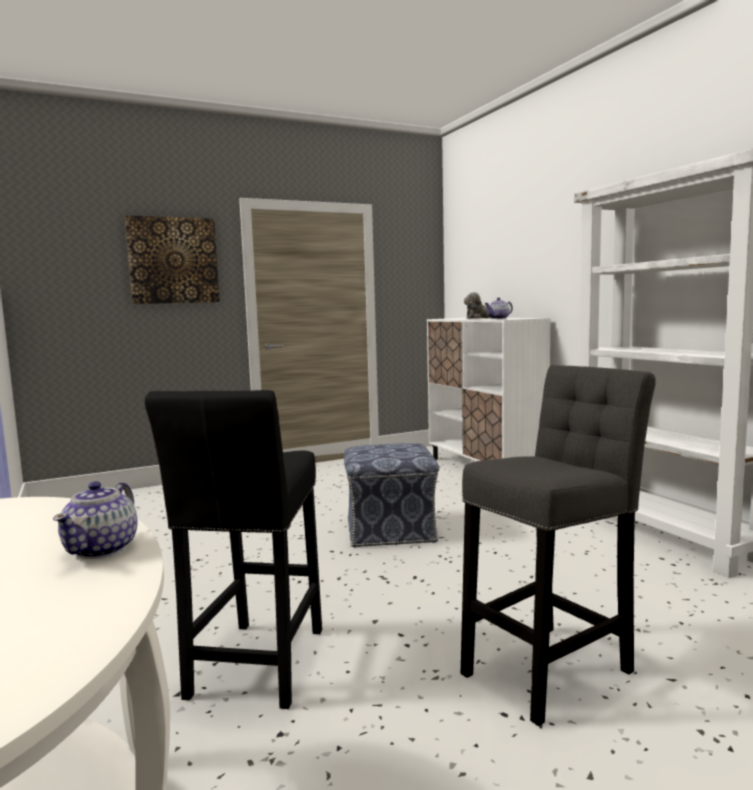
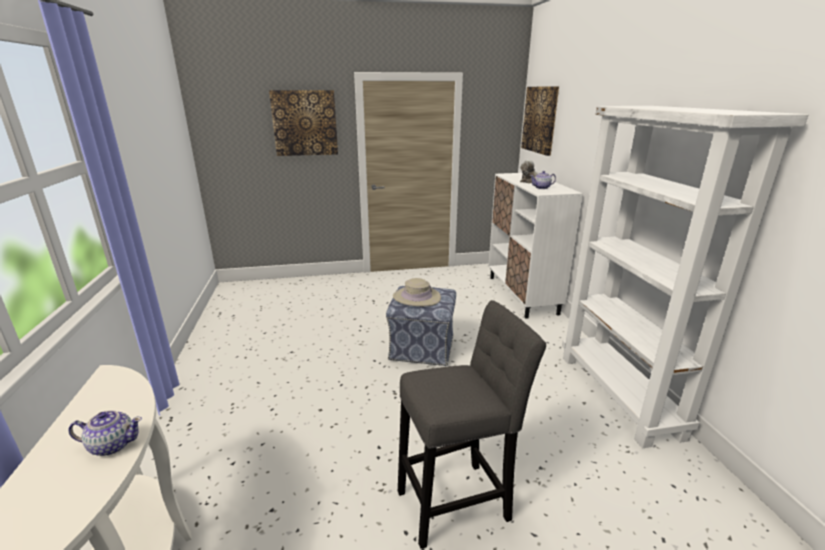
camera: 15 degrees right, 15 degrees up
teapot [53,481,138,559] -> teapot turned 120 degrees counterclockwise [69,410,142,456]
black stool [145,390,322,709] -> none
none -> beige hat [393,278,441,306]
none -> picture [521,86,559,156]

